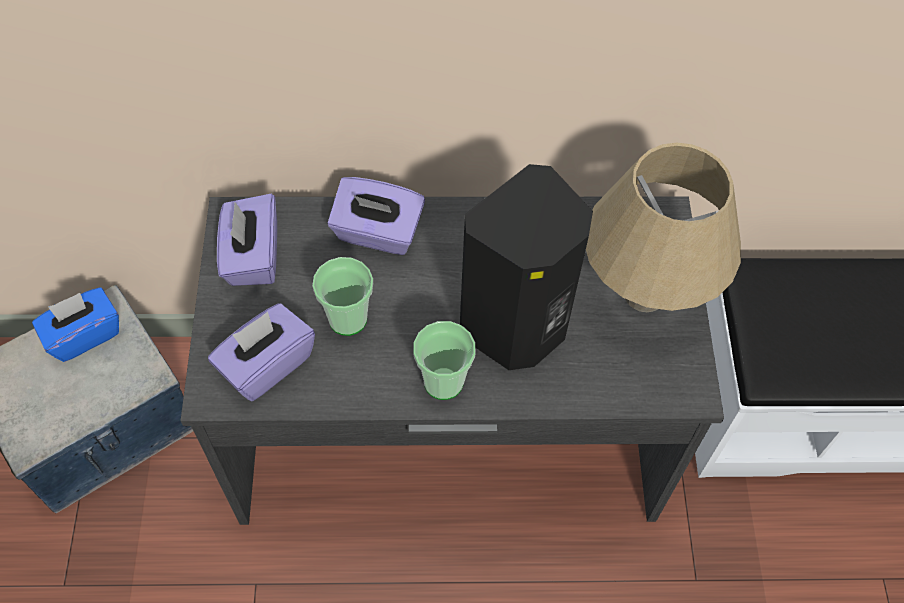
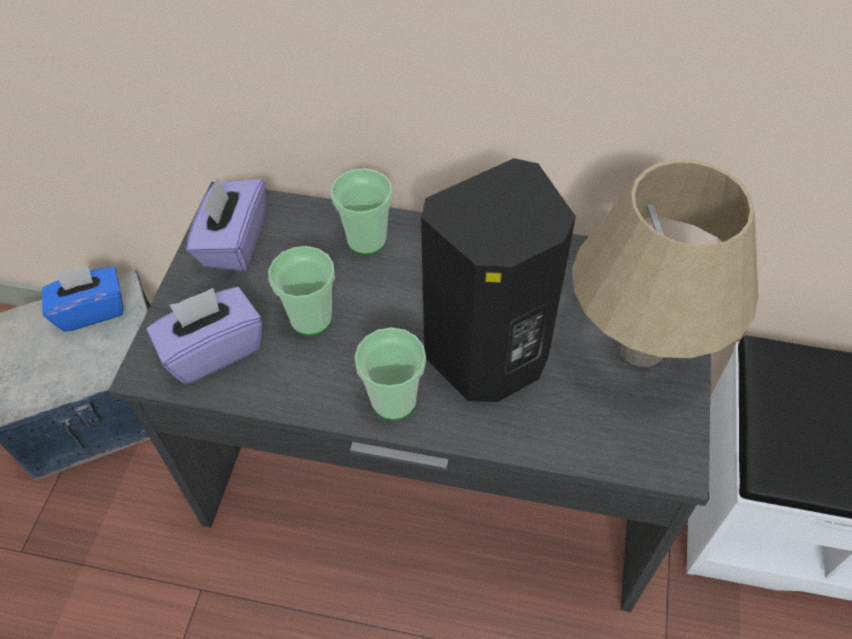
camera: 15 degrees right, 5 degrees down
purple tissue box [328,177,425,255] -> cup [331,168,392,255]

